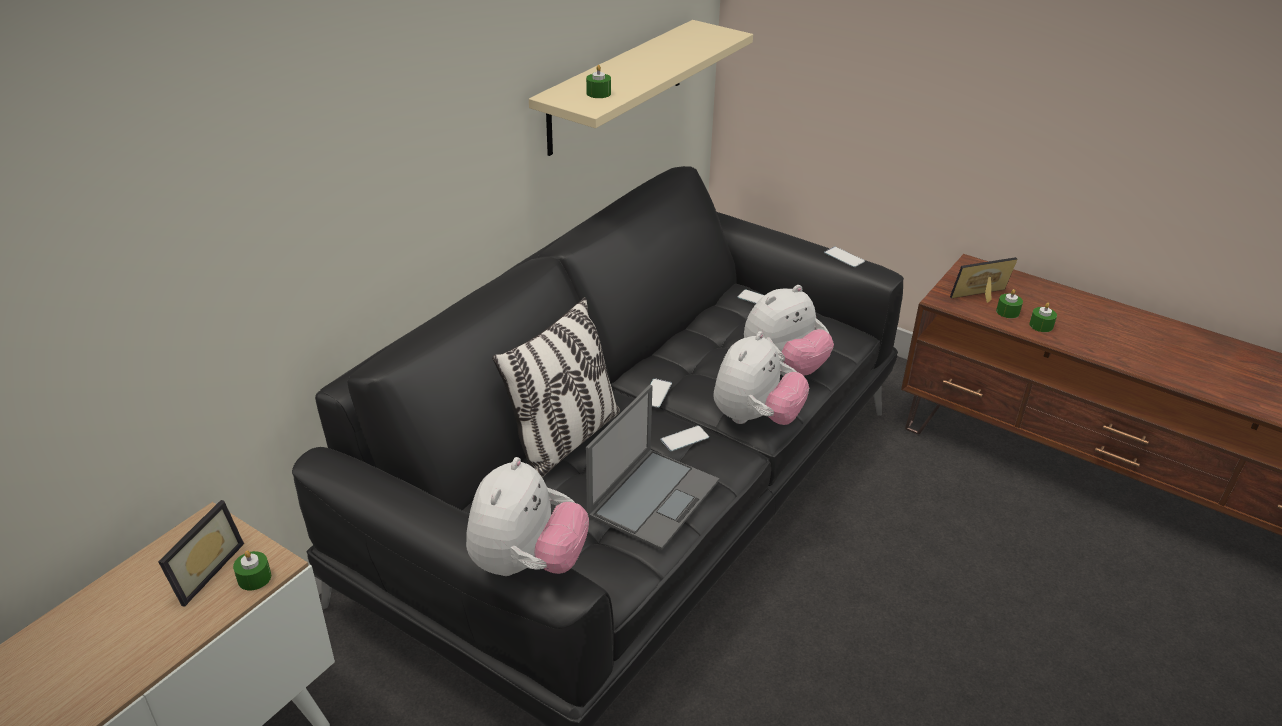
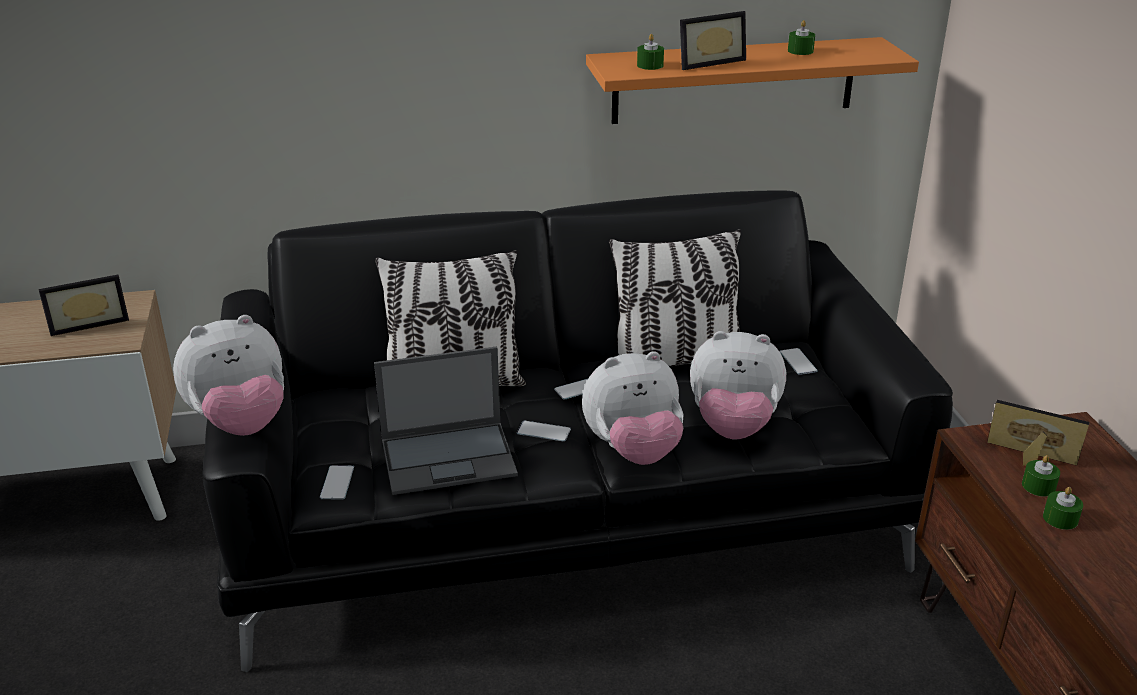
camera: 45 degrees right, 5 degrees down
green candle [233,550,271,590] -> green candle moved to [788,20,815,55]
beige shelf [529,20,753,156] -> orange shelf [586,37,919,124]
phone [824,246,865,267] -> phone moved to [320,465,354,499]
none -> pillow [609,229,741,367]
none -> picture frame [680,11,746,70]

